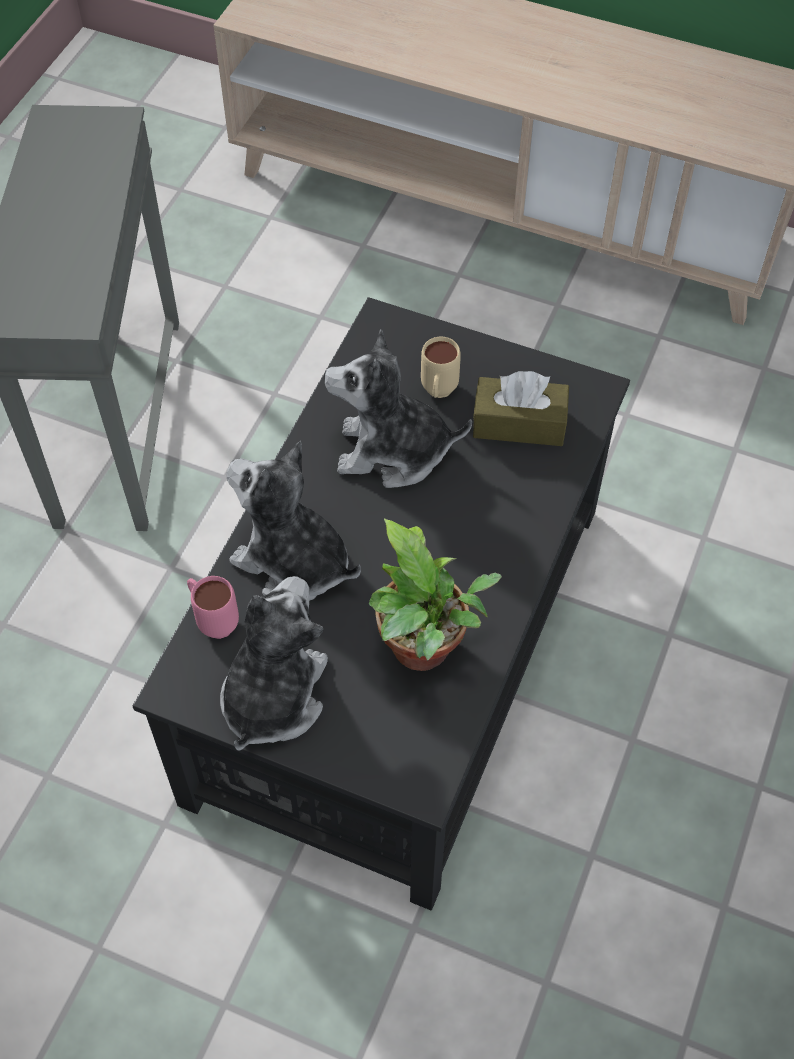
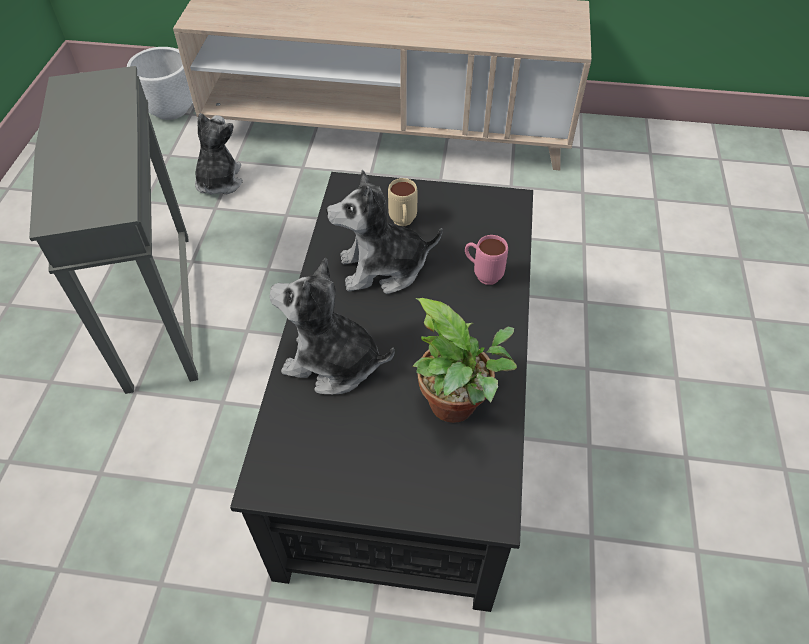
camera: 15 degrees left, 5 degrees down
pink mug [187,576,239,639] -> pink mug moved to [465,235,508,285]
plush toy [220,576,328,751] -> plush toy moved to [195,113,243,195]
brown tissue box [473,371,569,446] -> none
none -> white planter [127,47,193,120]

